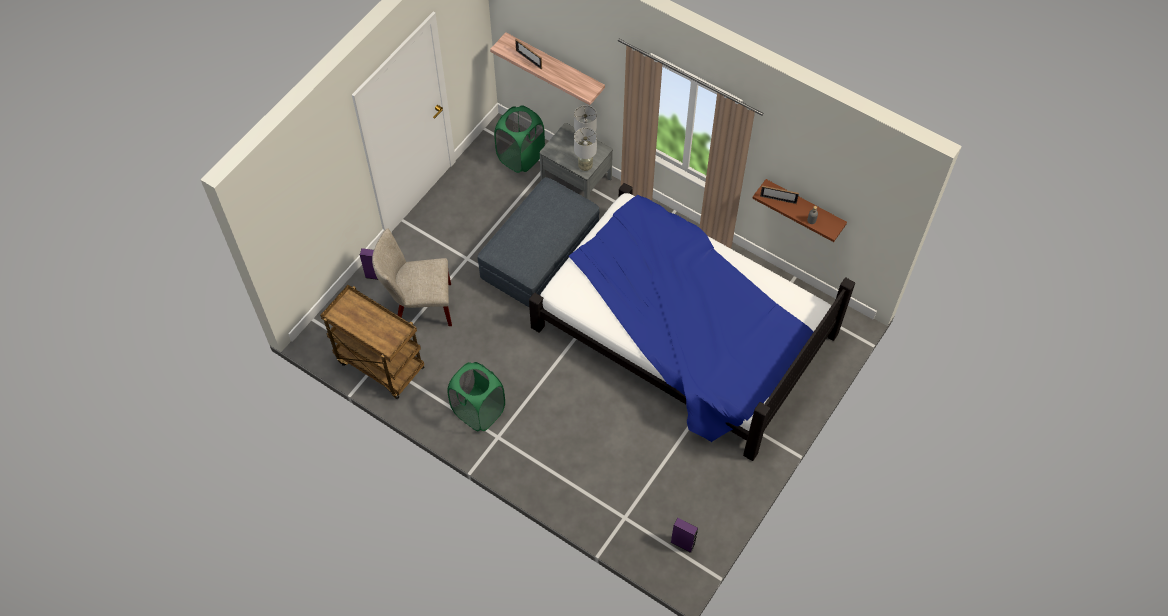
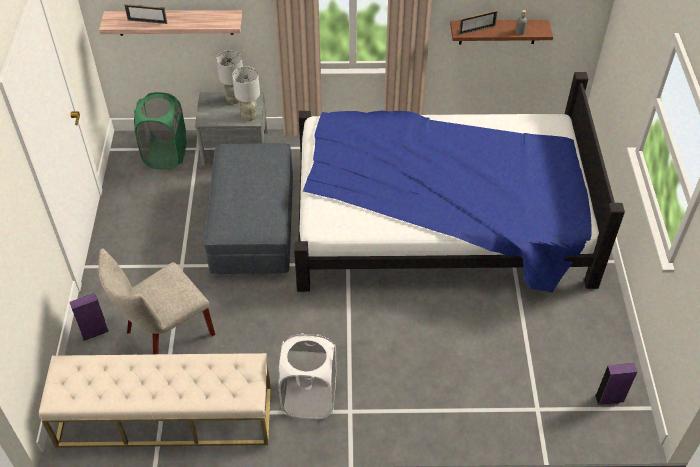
camera: 35 degrees left, 10 degrees down
brown cart [320,285,424,399] -> beige bench [39,353,271,448]
green laundry basket [447,362,505,431] -> white laundry basket [278,334,336,419]

